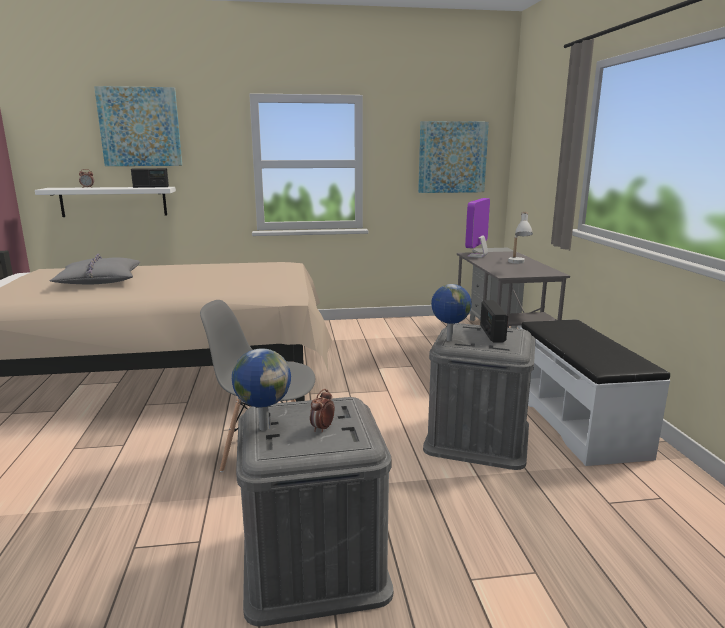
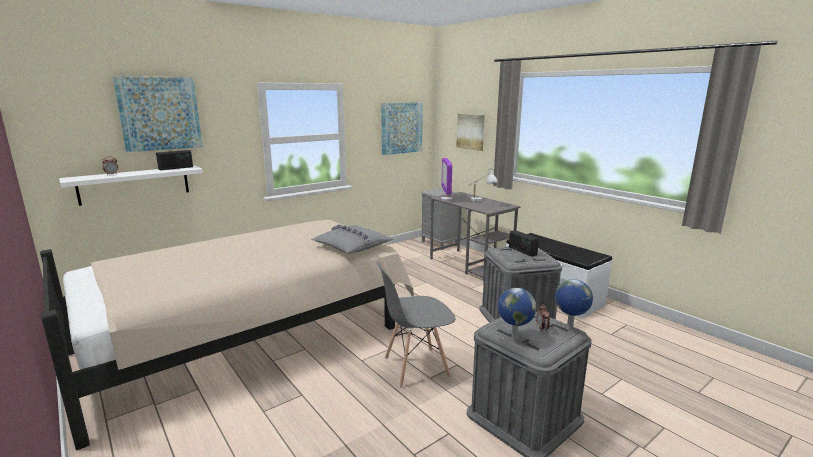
camera: 30 degrees left, 0 degrees up
grey pillow [50,253,140,285] -> grey pillow moved to [311,225,393,254]
globe [431,284,472,341] -> globe moved to [555,279,593,330]
none -> picture [456,114,485,151]

